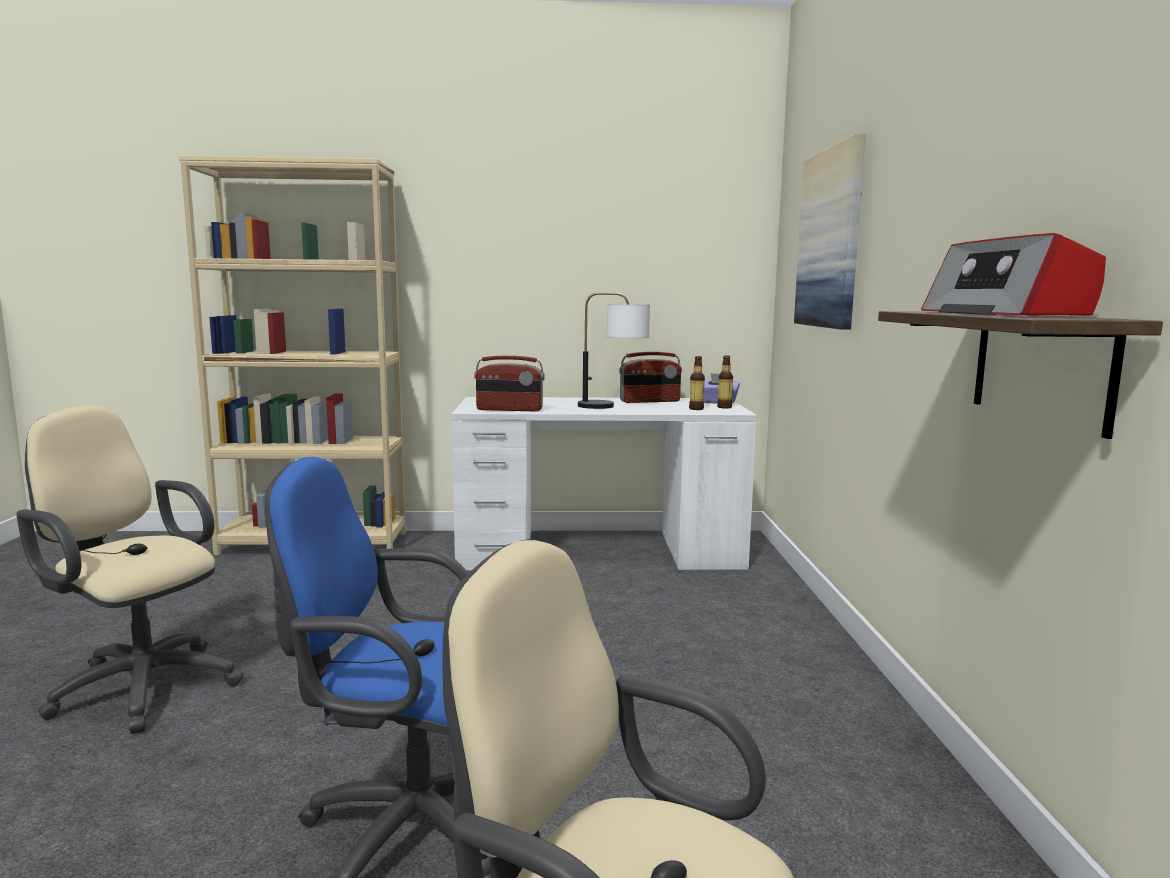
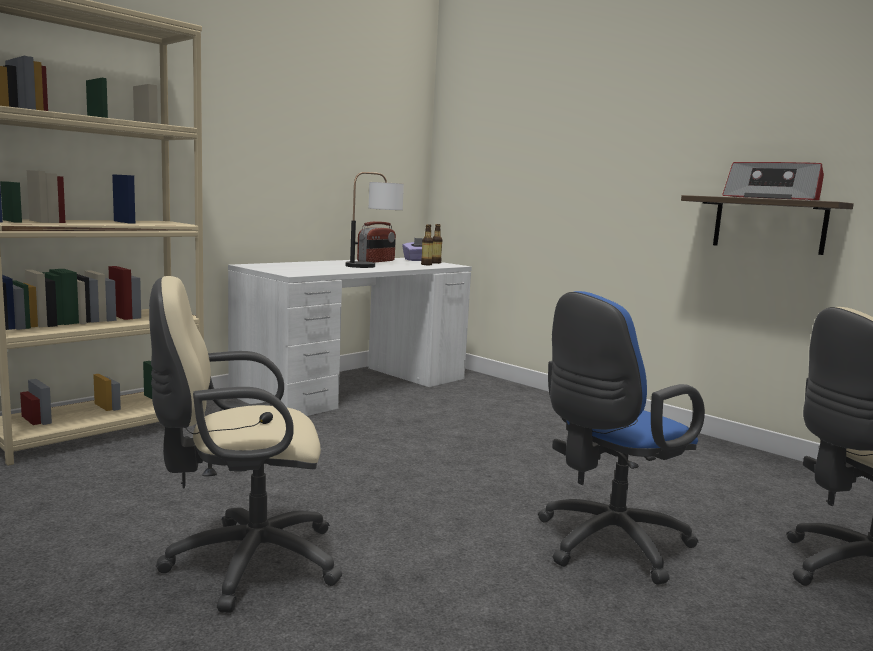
camera: 45 degrees left, 0 degrees up
radio [474,356,545,412] -> none
picture [794,133,865,330] -> none

